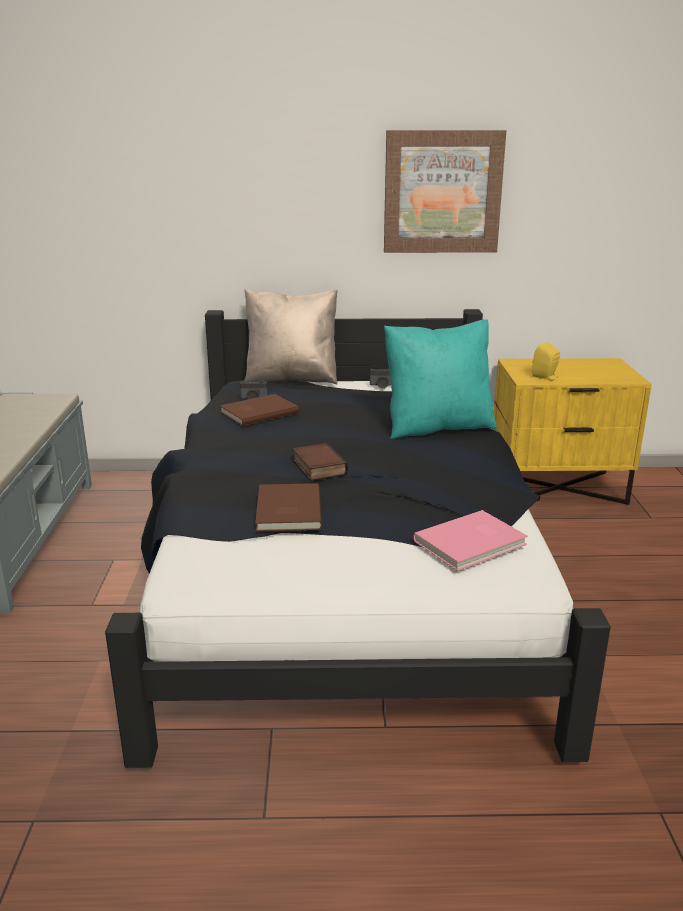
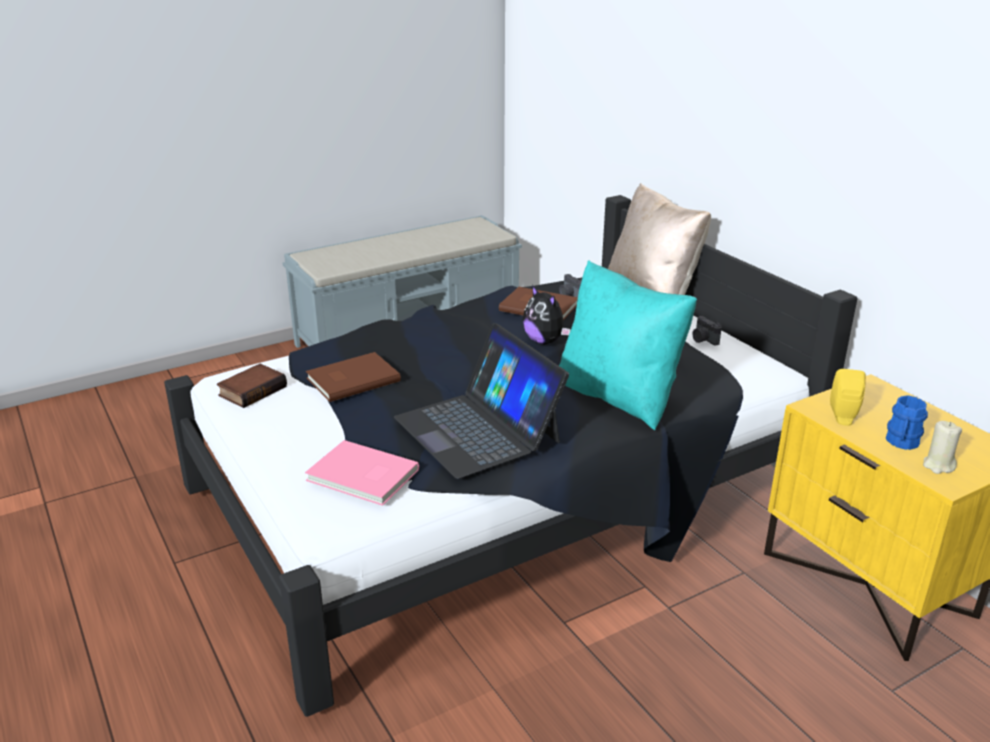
camera: 60 degrees right, 5 degrees up
book [293,443,348,481] -> book moved to [217,364,287,408]
picture [384,130,506,253] -> none
none -> laptop [394,323,569,479]
none -> plush toy [523,285,571,344]
none -> blue mug [886,395,928,450]
none -> beige candle [923,421,962,474]

